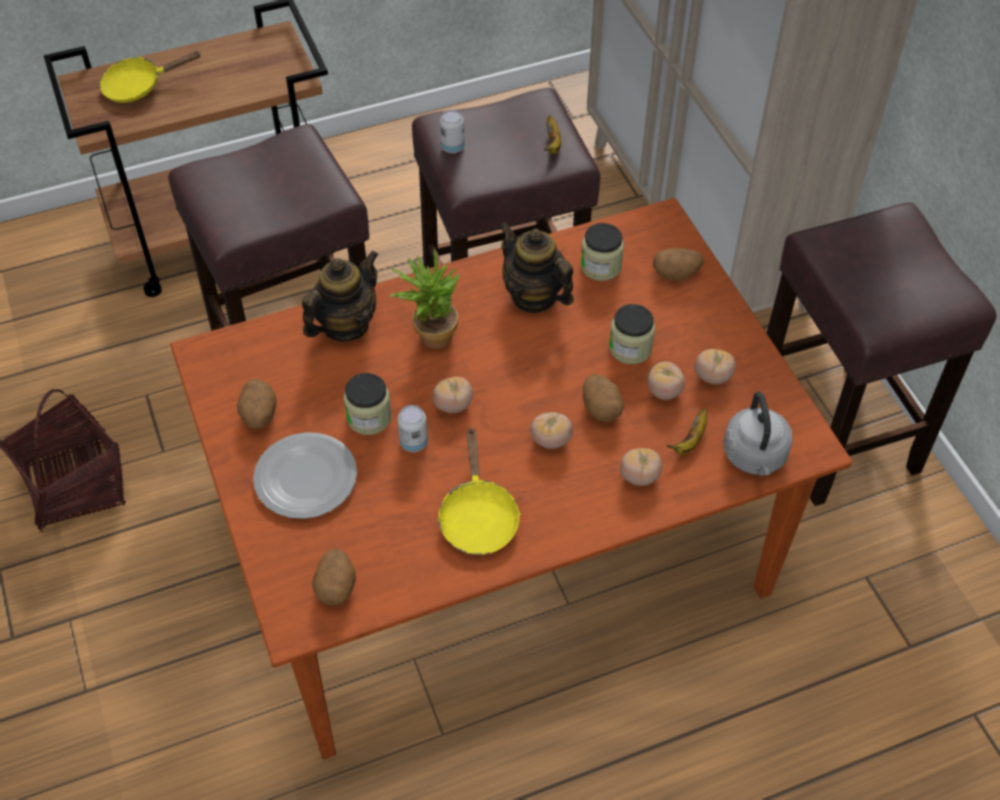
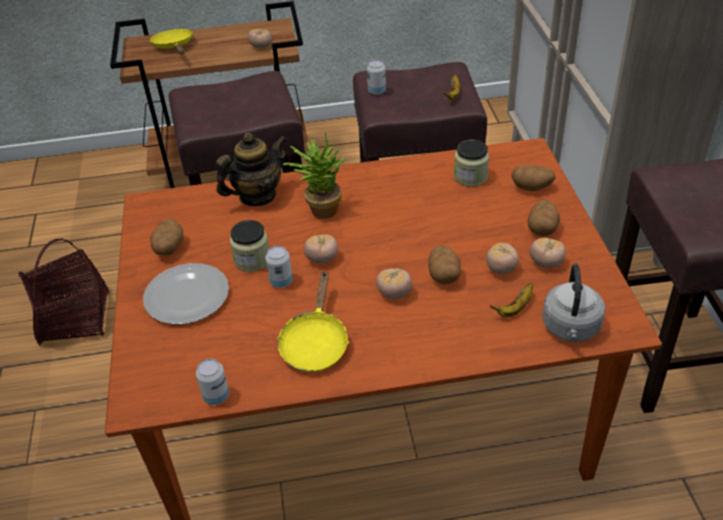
camera: 15 degrees right, 10 degrees down
yellow frying pan [99,51,200,103] -> yellow frying pan turned 75 degrees clockwise [150,29,193,54]
potato [312,548,356,605] -> potato moved to [527,200,560,236]
teapot [499,222,574,313] -> none
jar [609,304,655,364] -> none
tomato [620,448,662,486] -> tomato moved to [248,29,272,49]
none -> can [196,358,229,405]

